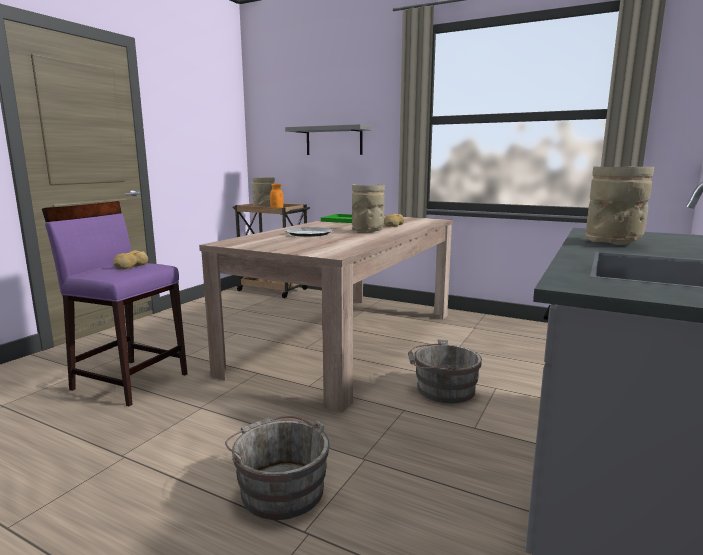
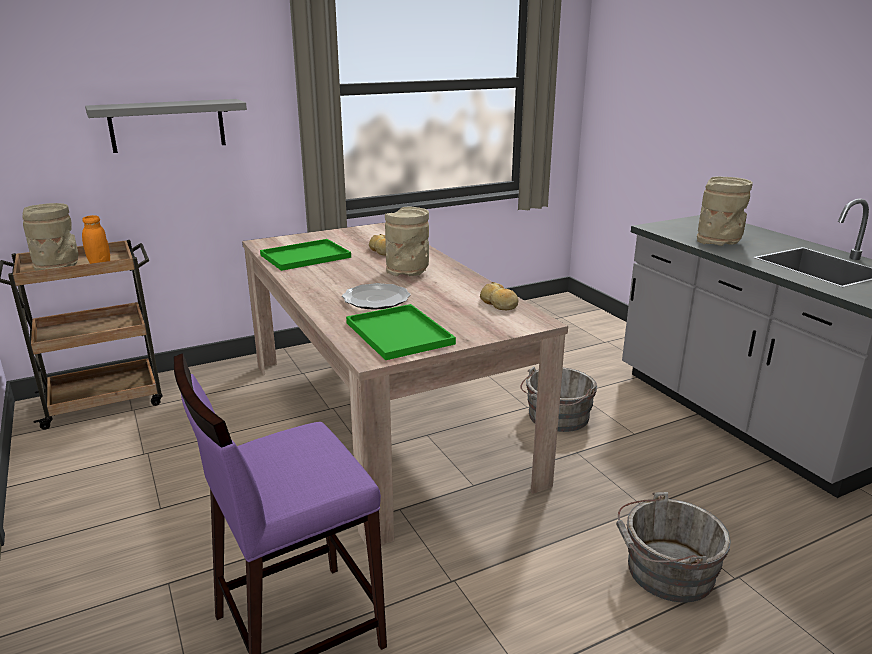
camera: 55 degrees left, 10 degrees up
bread [113,250,148,269] -> bread moved to [480,282,518,310]
none -> green tray [346,304,456,360]

